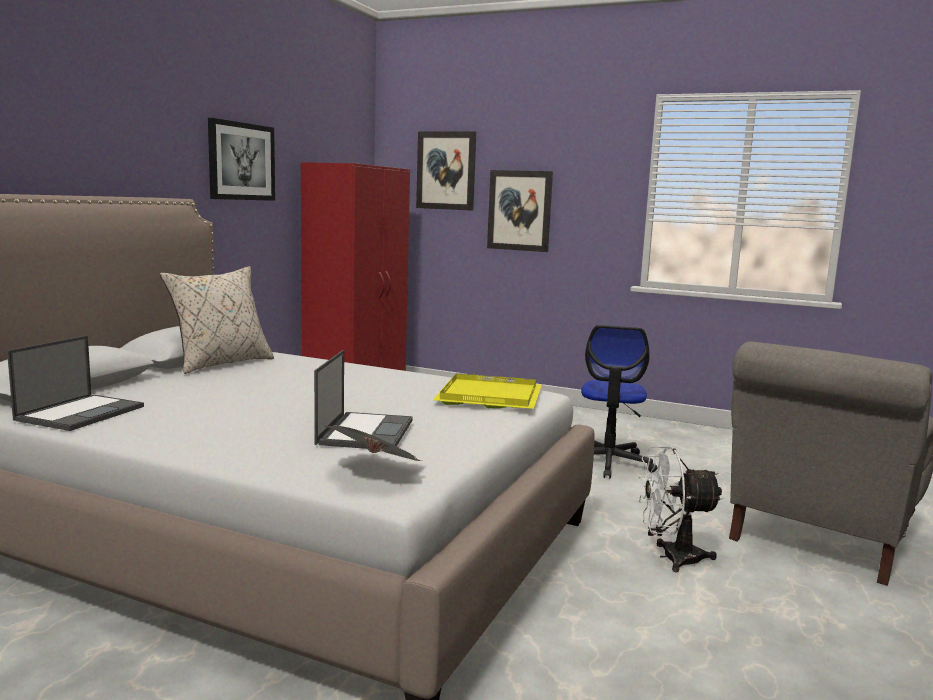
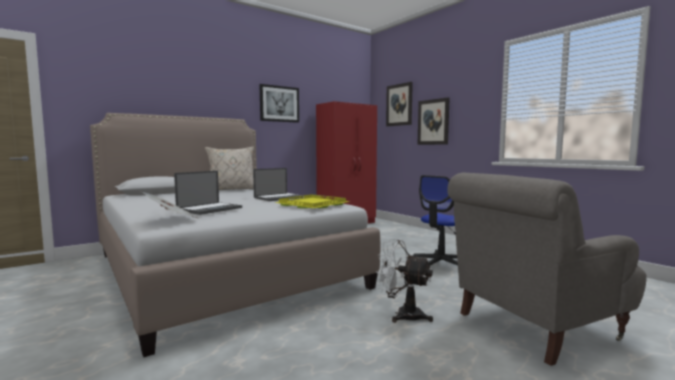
camera: 30 degrees right, 5 degrees down
laptop [7,336,144,431] -> laptop moved to [253,168,302,201]

